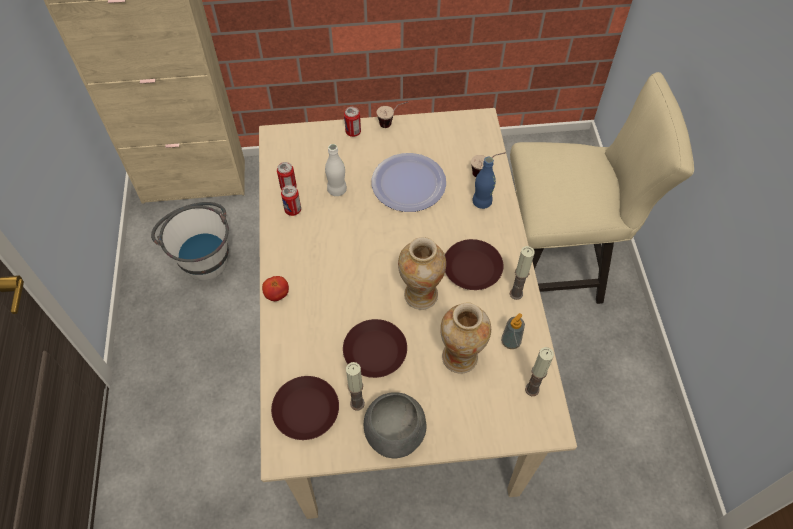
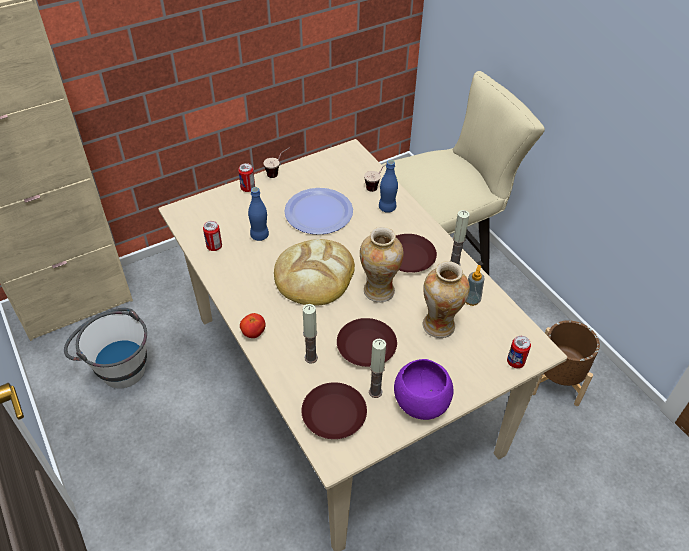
camera: 25 degrees left, 10 degrees down
can [281,185,301,216] -> can moved to [507,336,531,368]
white bottle [325,144,347,196] -> blue bottle [248,187,269,241]
grey bowl [364,392,427,458] -> purple bowl [394,359,453,420]
candle [525,347,554,396] -> candle moved to [303,304,318,363]
none -> bread [274,239,355,306]
none -> brown planter [532,320,600,406]

